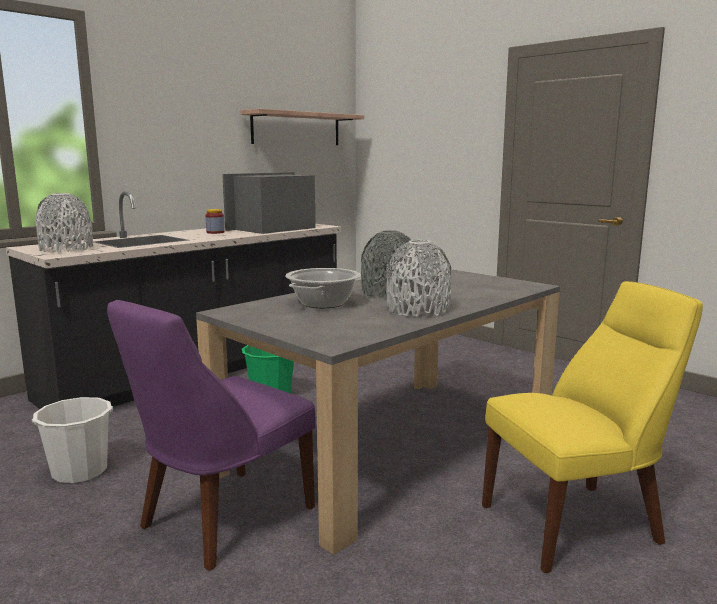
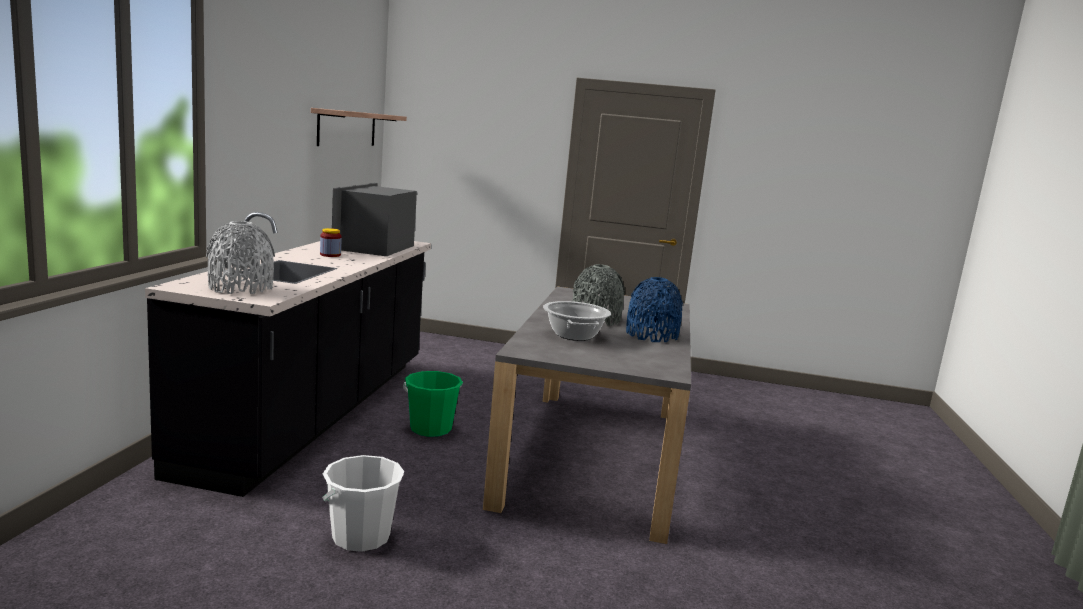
camera: 35 degrees left, 0 degrees up
purple chair [107,300,316,571] -> none
grey vase [386,240,451,317] -> blue vase [626,277,683,342]
yellow chair [482,281,703,573] -> none

